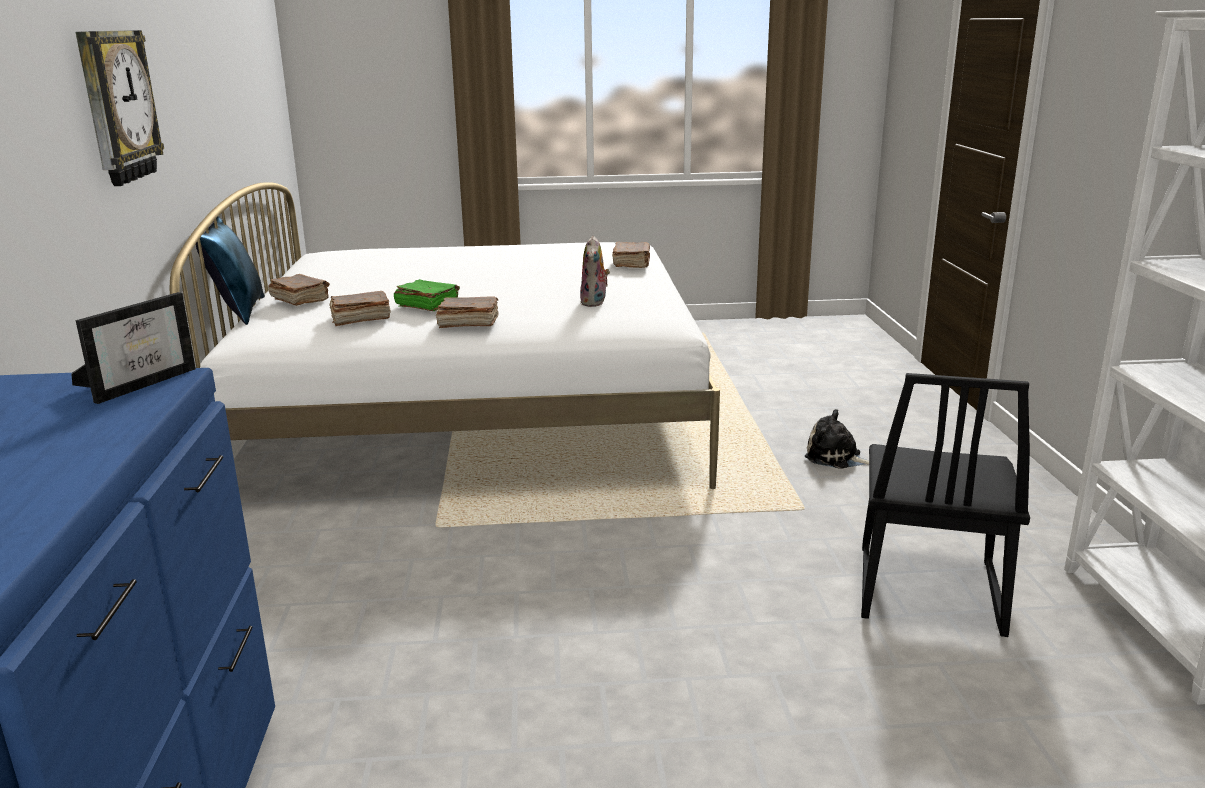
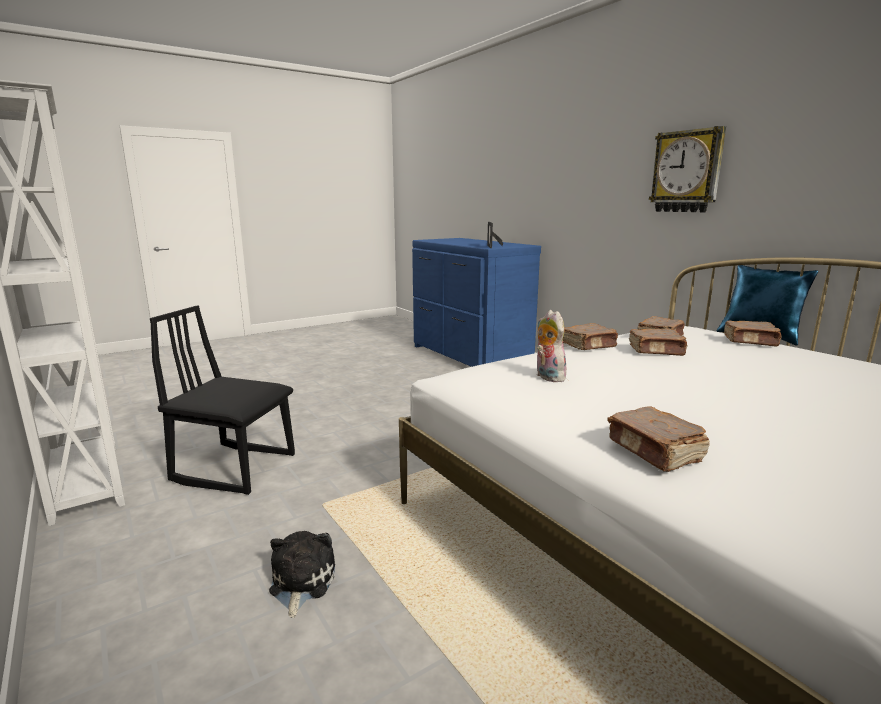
camera: 150 degrees right, 5 degrees down
green book [394,279,460,311] -> brown book [629,329,688,356]
plush toy [805,409,869,469] -> plush toy turned 90 degrees counterclockwise [269,531,335,618]
black chair [861,373,1030,637] -> black chair turned 60 degrees counterclockwise [150,305,295,495]

